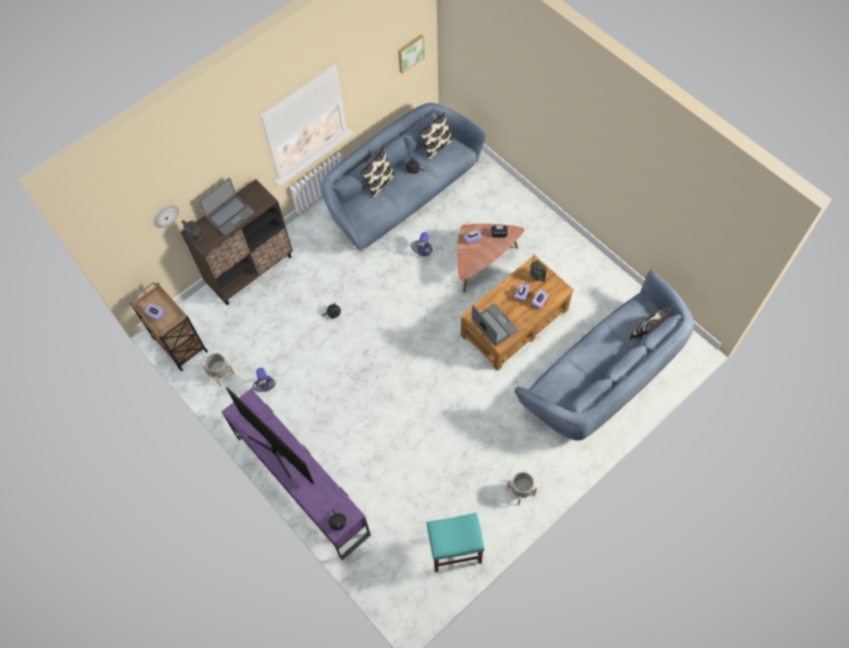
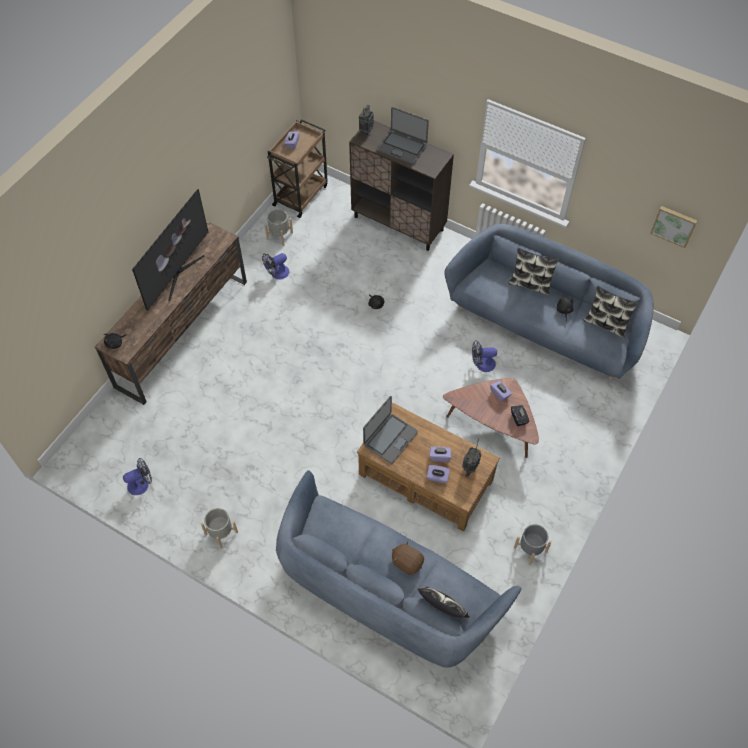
camera: 70 degrees right, 5 degrees down
wall clock [154,205,179,228] -> none
purple tv stand [222,389,371,561] -> brown tv stand [95,222,247,405]
turquoise stool [427,513,484,572] -> fan [123,458,152,495]
none -> brown plush toy [392,541,424,575]
none -> grey planter [514,524,552,565]

